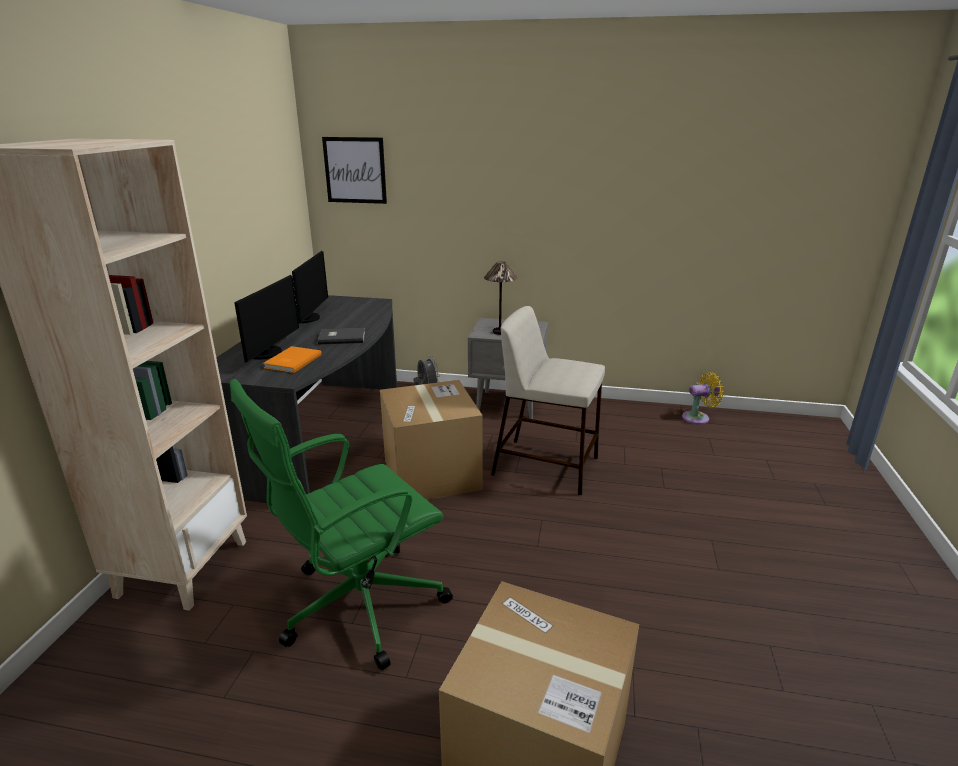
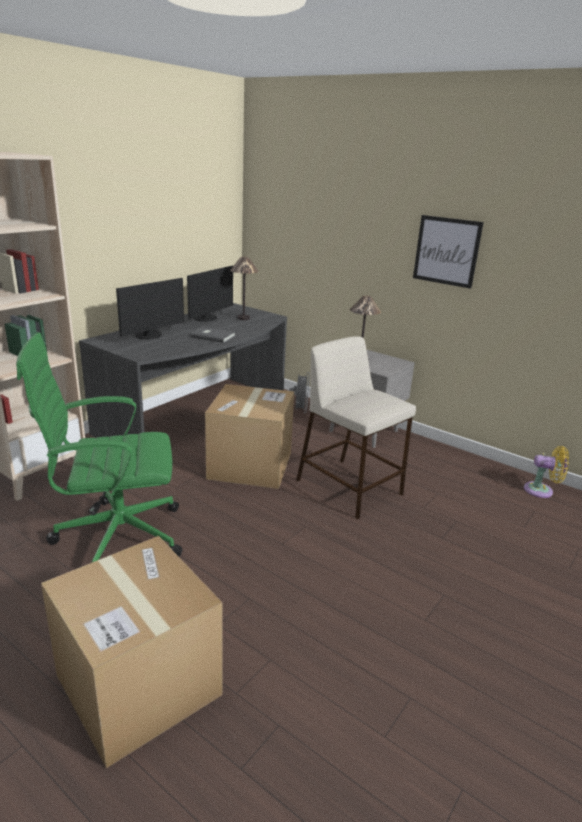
camera: 25 degrees right, 0 degrees up
orange book [263,346,322,373] -> none
picture [322,137,387,204] -> picture moved to [413,215,484,289]
none -> table lamp [230,257,259,320]

